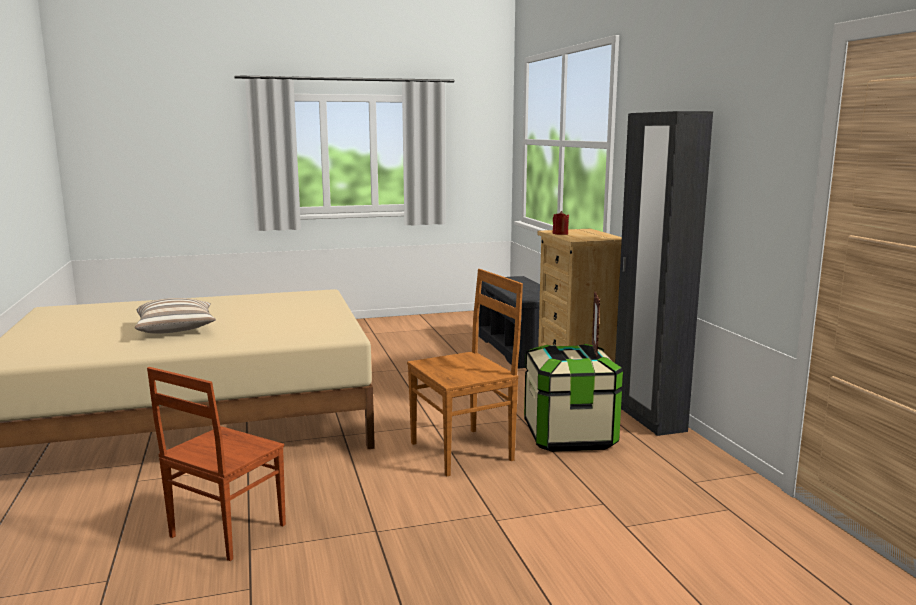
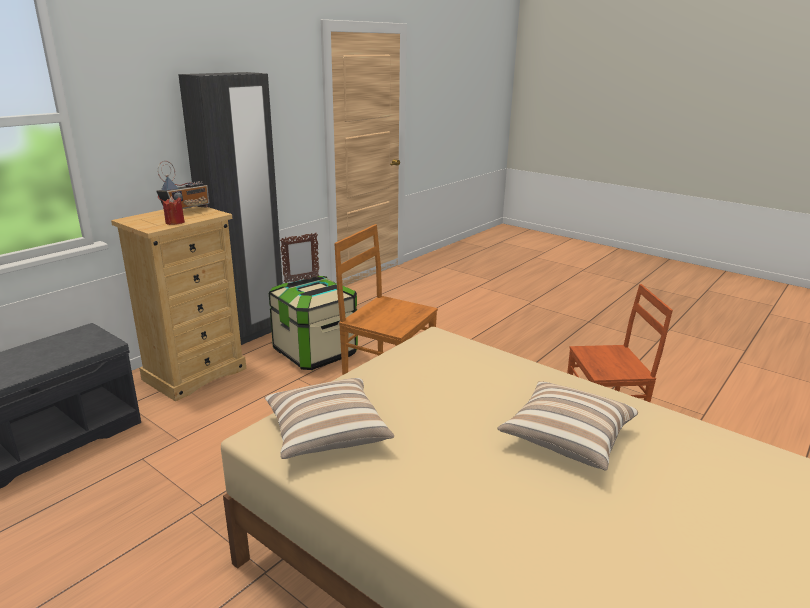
camera: 125 degrees left, 10 degrees up
none -> radio [156,161,209,209]
none -> pillow [265,378,394,459]

